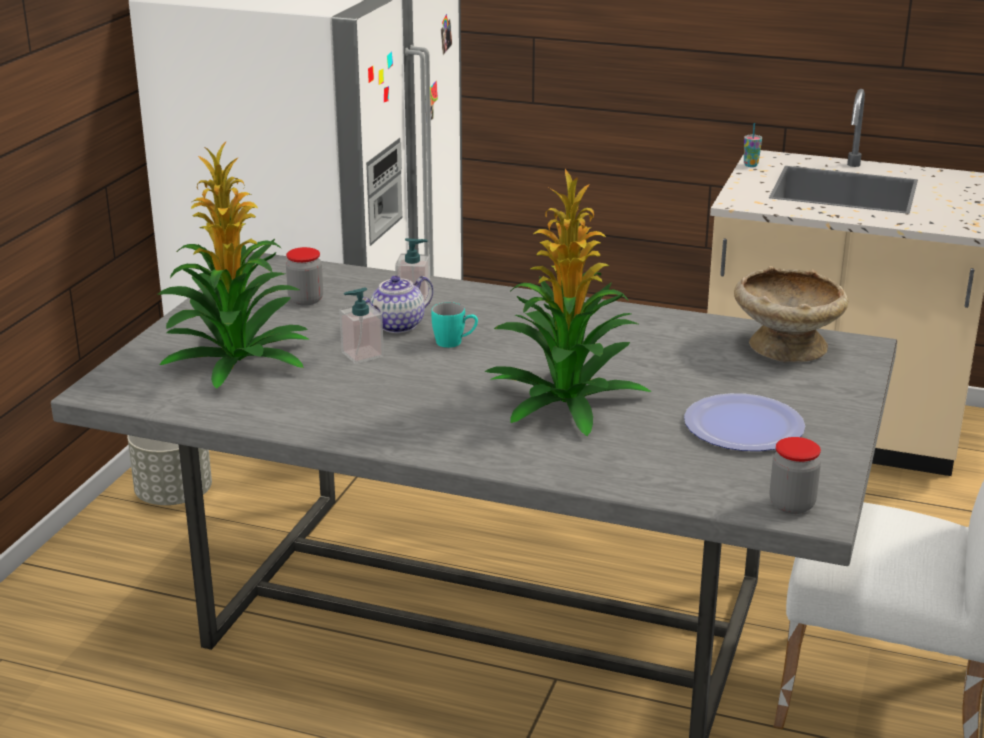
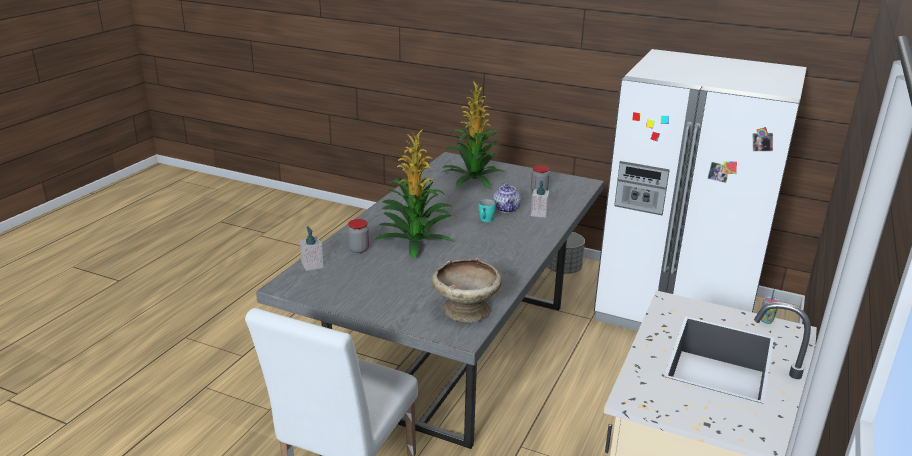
camera: 95 degrees right, 0 degrees up
soap dispenser [339,287,384,364] -> soap dispenser moved to [300,227,324,271]
teapot [362,276,433,333] -> teapot turned 150 degrees counterclockwise [493,182,521,213]
plate [684,393,805,451] -> none
jar [770,437,821,514] -> jar moved to [348,219,369,253]

